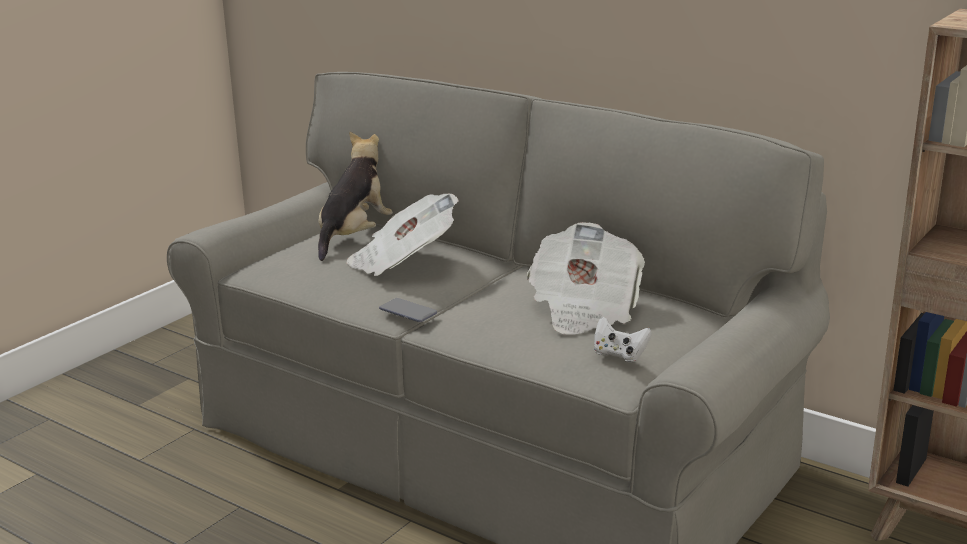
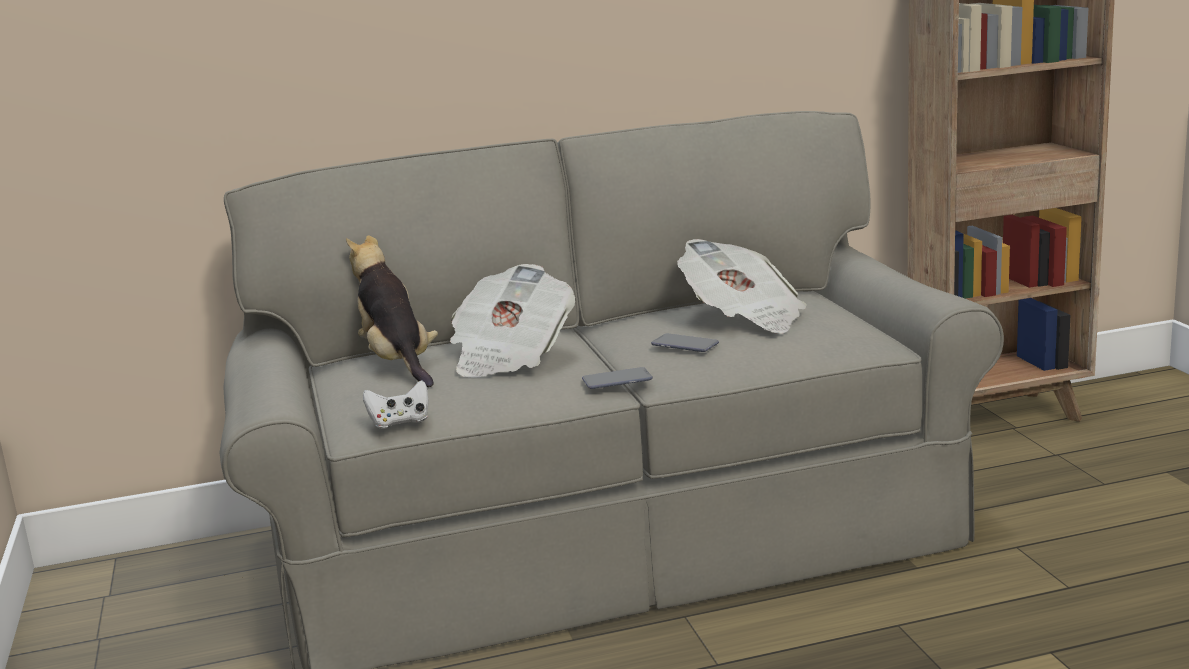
camera: 50 degrees left, 5 degrees down
white game controller [594,317,652,362] -> white game controller moved to [363,380,429,429]
none -> phone [651,333,719,352]

